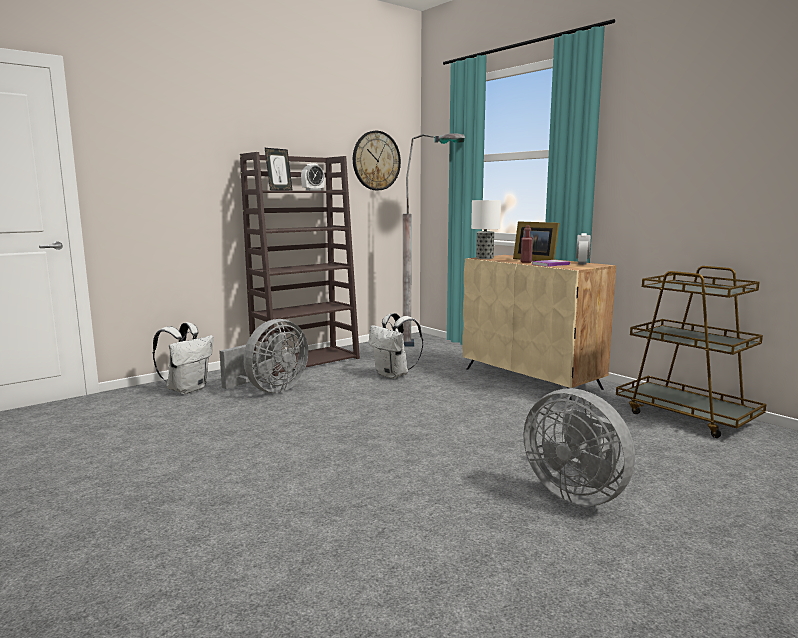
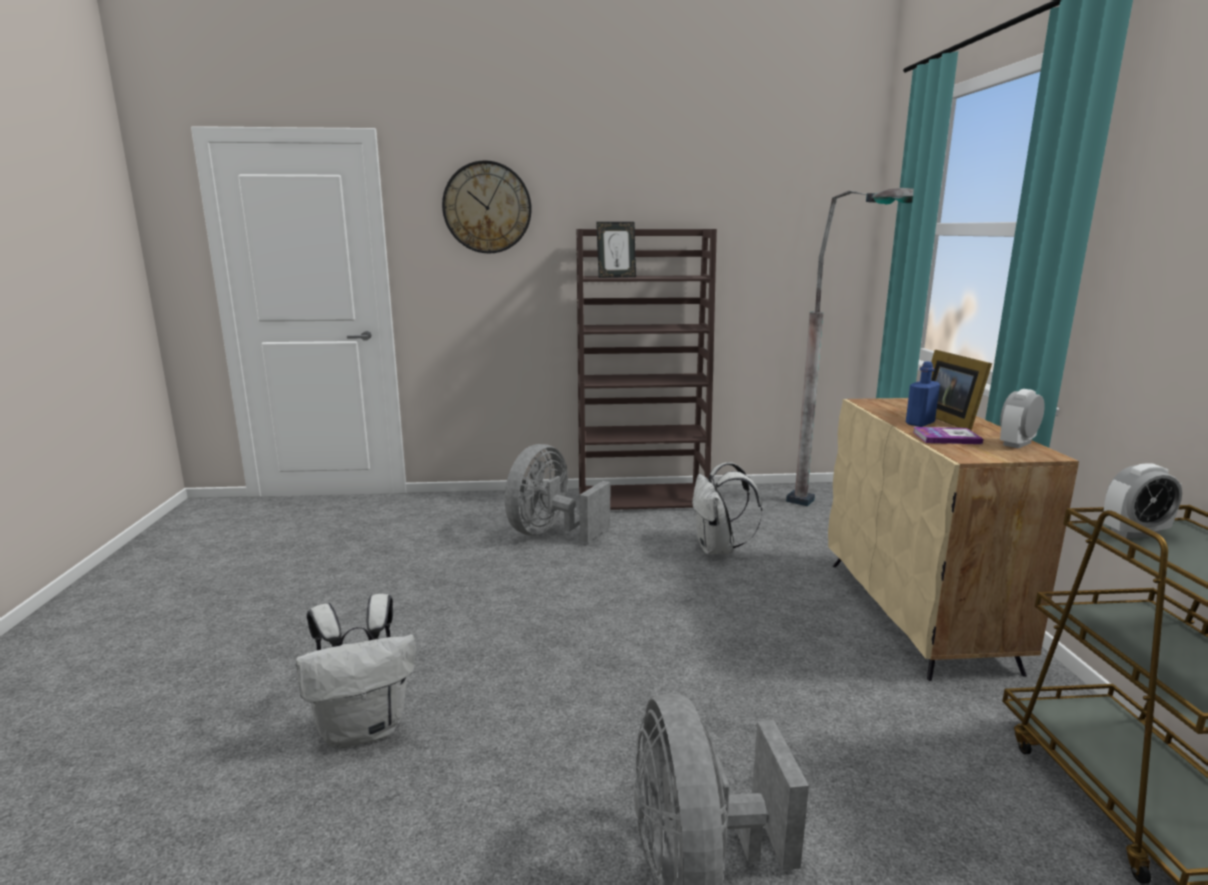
camera: 35 degrees right, 5 degrees up
white backpack [153,322,213,394] -> white backpack moved to [296,594,416,749]
grey fan [219,319,308,393] -> grey fan turned 135 degrees clockwise [505,444,610,543]
alarm clock [301,163,325,191] -> alarm clock moved to [1103,463,1182,538]
wall clock [353,131,401,190] -> wall clock moved to [442,160,532,253]
table lamp [471,200,501,259] -> none
red bottle [521,225,533,263] -> blue bottle [906,361,940,427]

